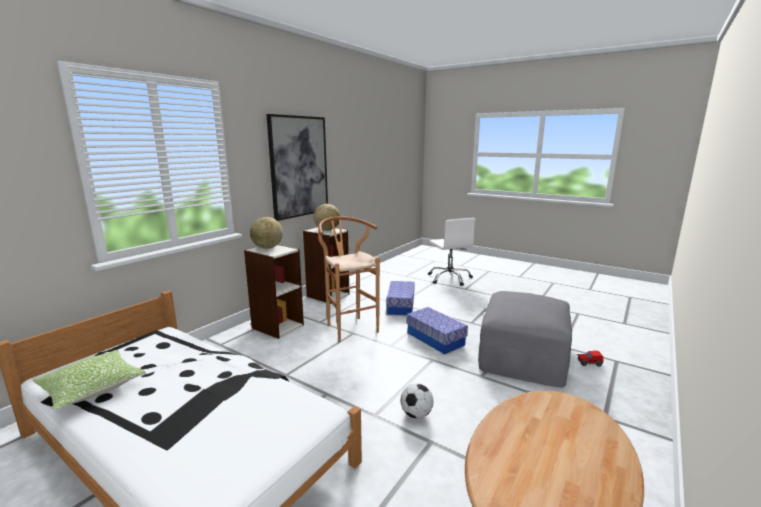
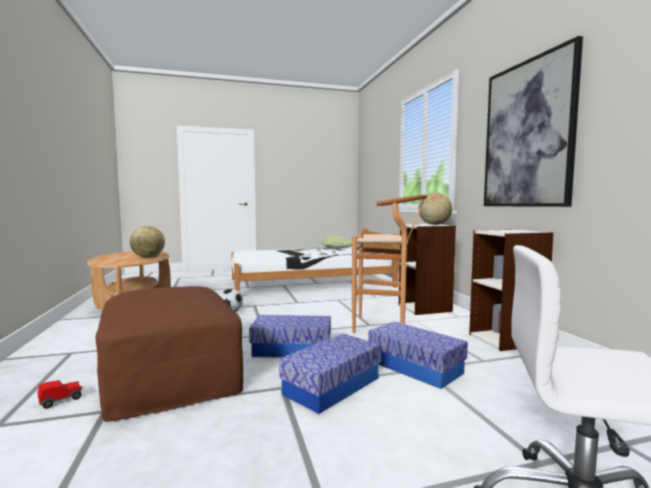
camera: 130 degrees right, 10 degrees down
globe [314,204,340,231] -> globe moved to [130,226,165,258]
grey ottoman [478,291,572,387] -> brown ottoman [96,286,243,422]
none -> storage box [279,333,381,414]

